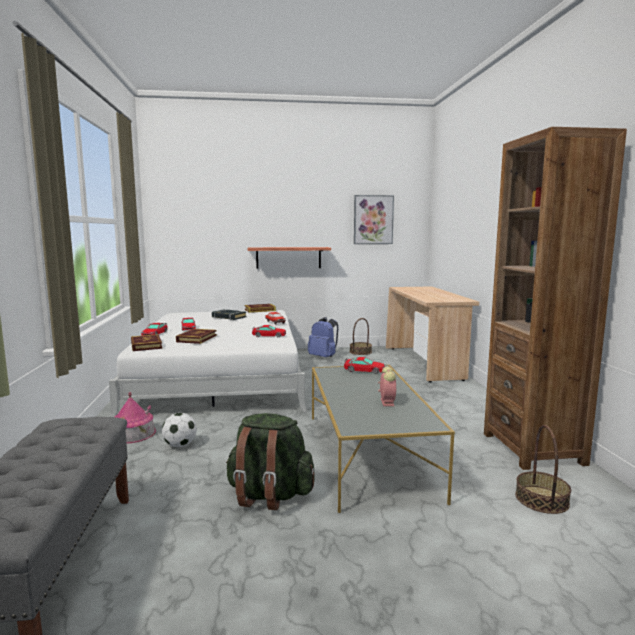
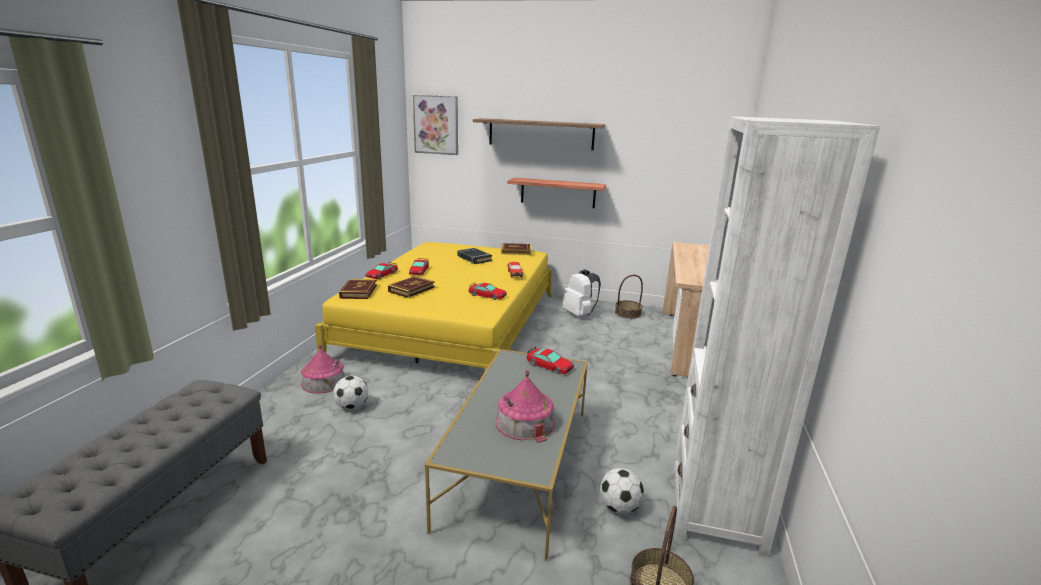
camera: 20 degrees right, 10 degrees up
white bed [109,310,307,417] -> yellow bed [315,242,552,368]
green backpack [226,413,315,510] -> none
blue backpack [308,317,338,357] -> white backpack [563,269,601,317]
picture [354,195,394,244] -> picture moved to [413,95,458,155]
alarm clock [378,367,396,406] -> toy house [496,370,555,443]
brown bookcase [484,127,627,470] -> white bookcase [673,116,880,557]
none -> shelf [473,118,605,150]
none -> football [600,468,644,514]

